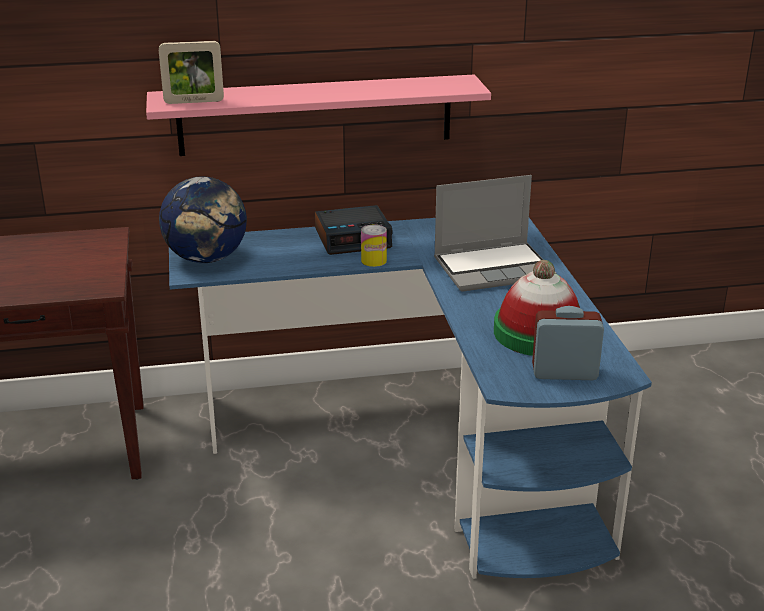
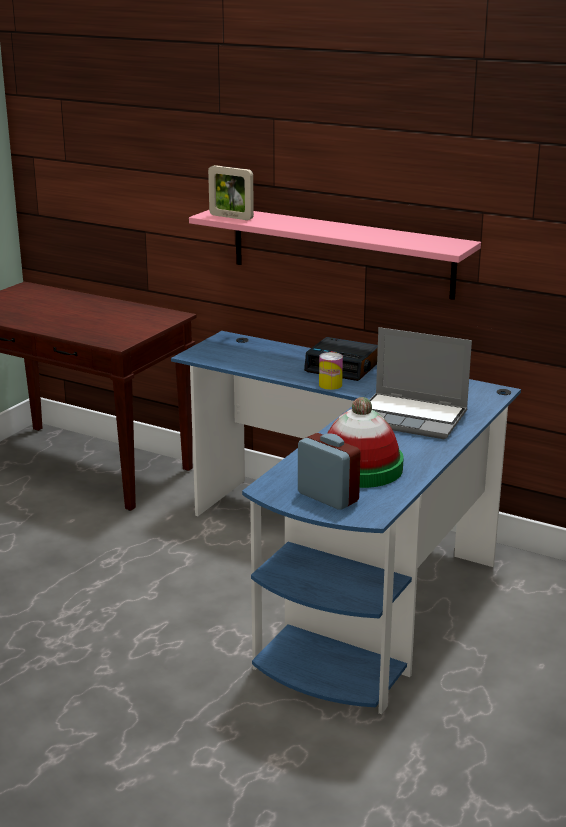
camera: 40 degrees right, 5 degrees down
globe [159,176,247,263] -> none

